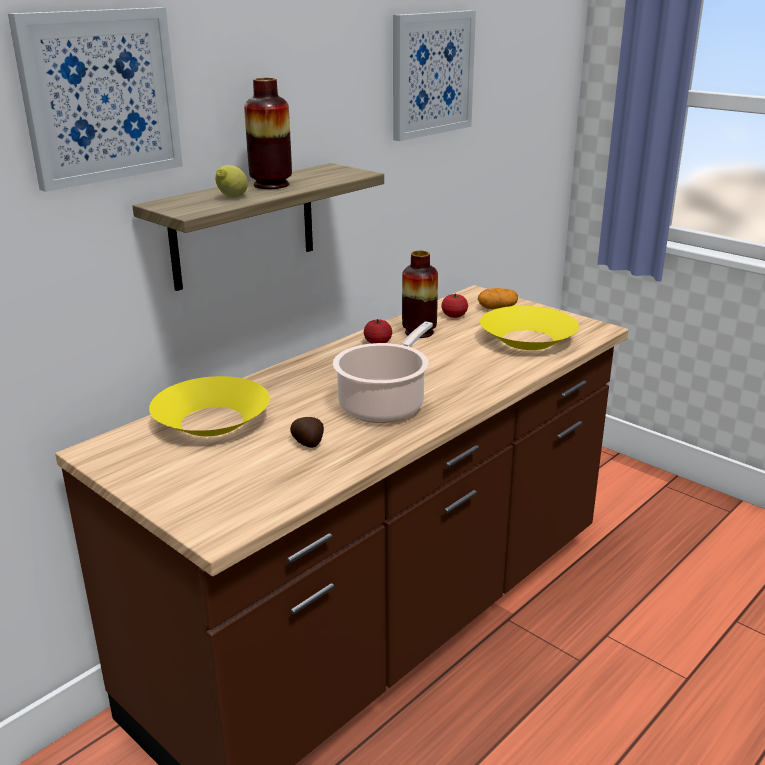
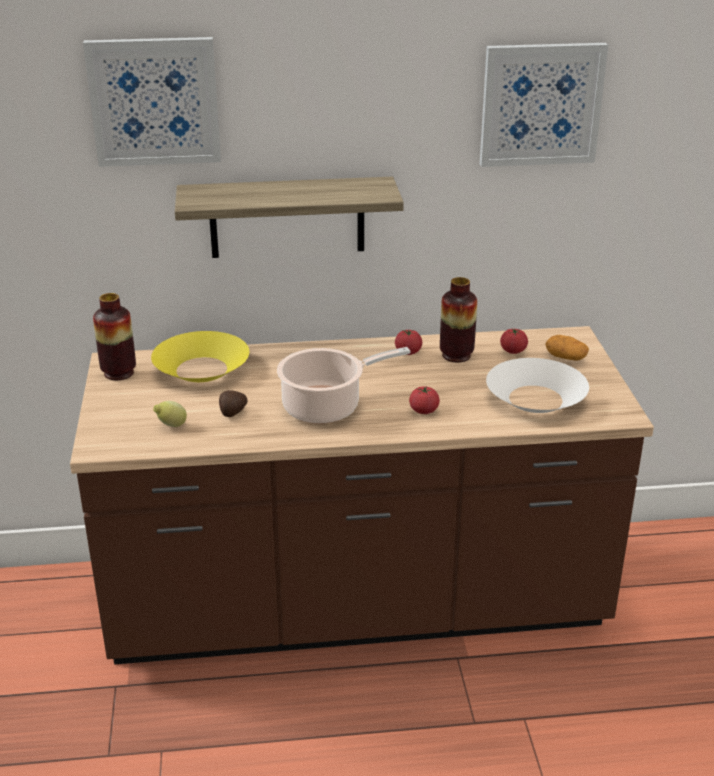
camera: 40 degrees right, 5 degrees up
lemon [215,165,248,197] -> lemon moved to [153,401,187,427]
vase [244,78,292,189] -> vase moved to [93,293,136,380]
yellow bowl [480,306,579,350] -> white bowl [486,358,589,413]
none -> tomato [409,386,440,414]

